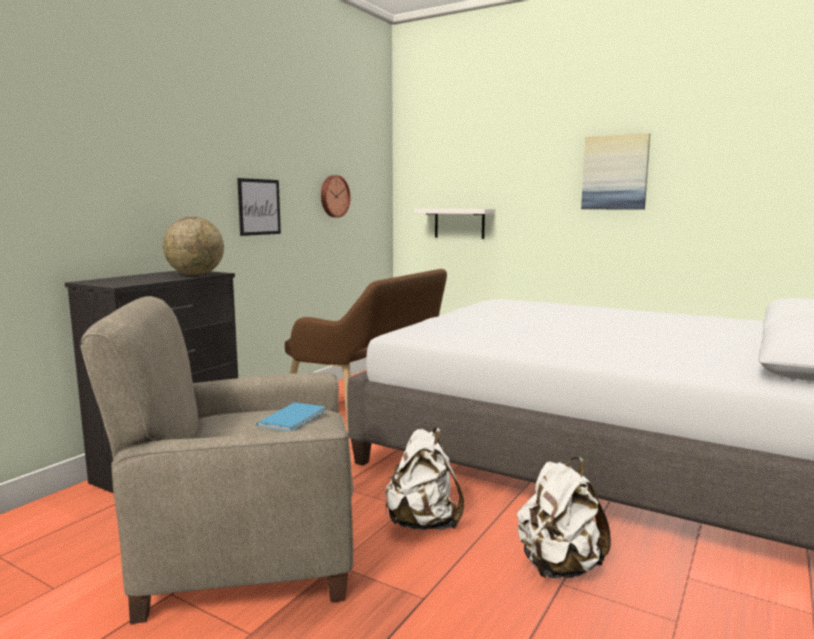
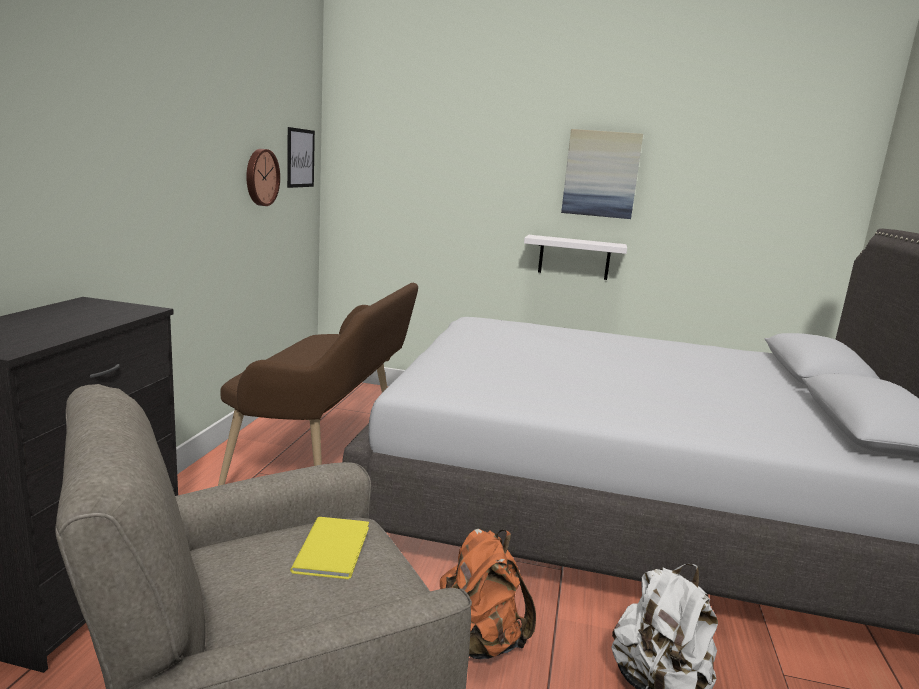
camera: 20 degrees left, 5 degrees up
globe [163,217,224,275] -> none
picture [237,178,281,236] -> picture moved to [287,127,315,188]
blue book [256,402,326,431] -> yellow book [290,517,369,579]
white backpack [385,428,464,530] -> orange backpack [440,529,536,659]
white shelf [414,209,495,239] -> white shelf moved to [524,235,627,280]

